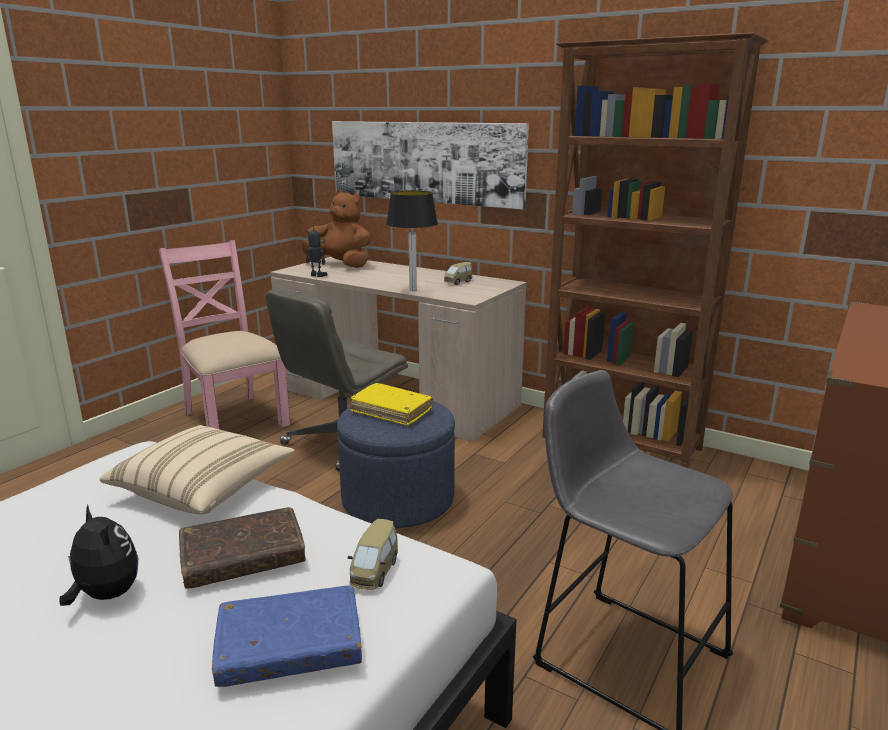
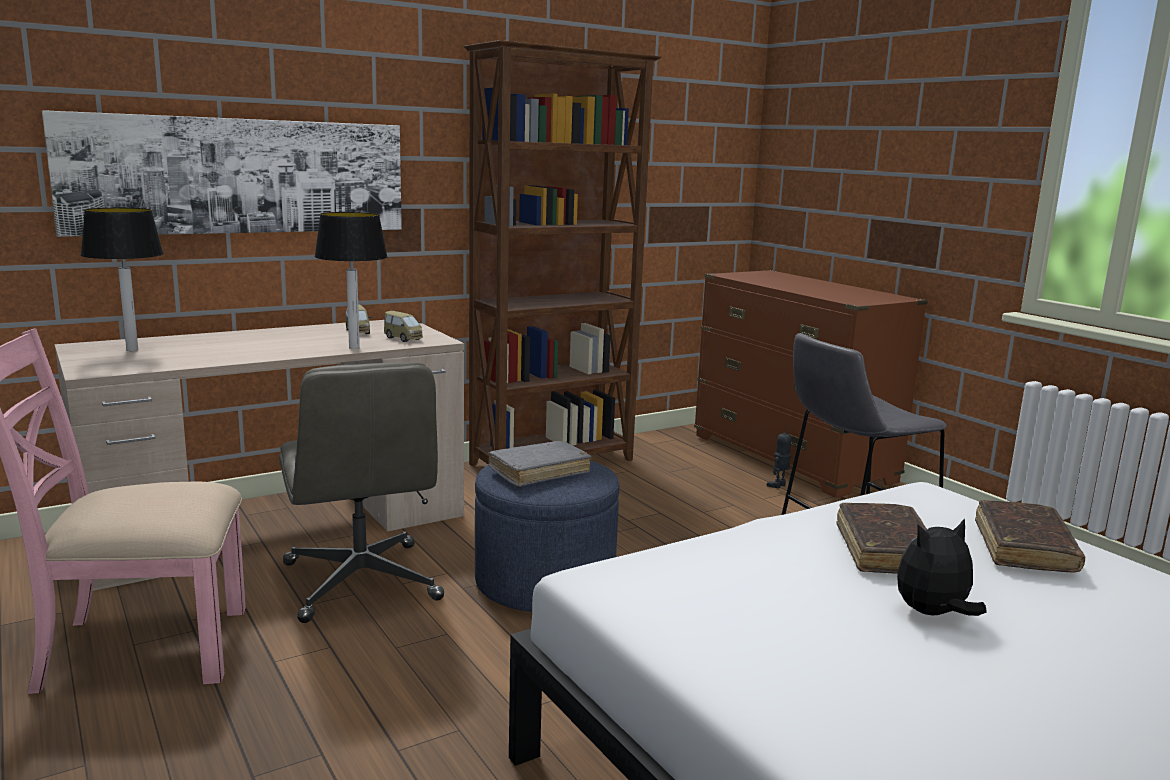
camera: 65 degrees left, 5 degrees down
beige pillow [100,425,295,514] -> none
blue book [212,585,362,687] -> brown book [975,500,1085,573]
brown plush toy [301,190,371,268] -> table lamp [81,207,164,351]
toy robot [306,223,327,277] -> toy robot moved to [767,425,791,488]
toy car [348,519,398,590] -> toy car moved to [384,311,423,342]
yellow book [350,383,433,426] -> grey book [488,441,591,487]

